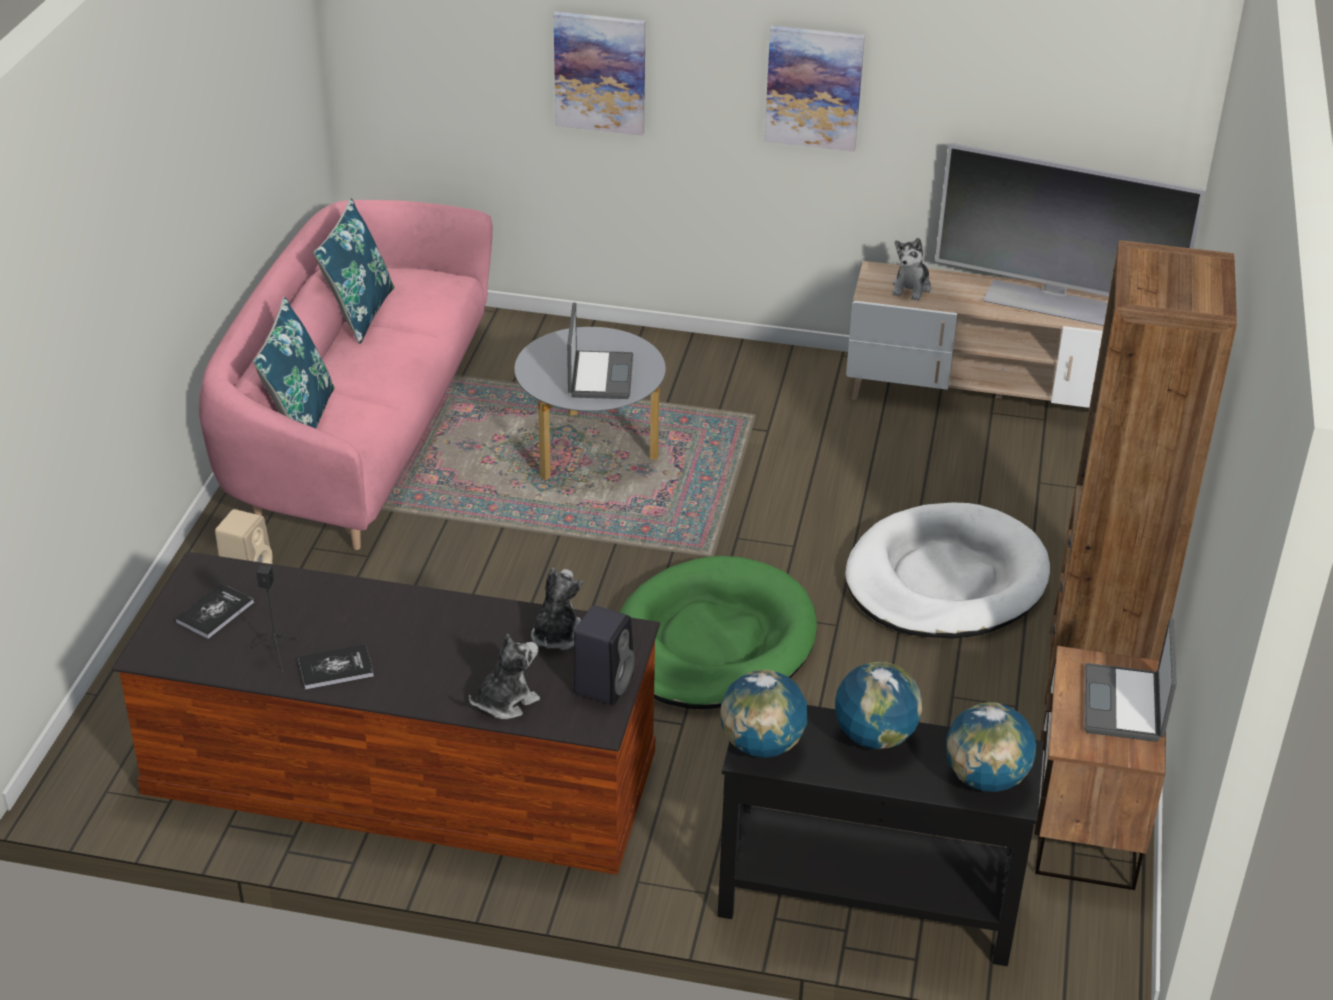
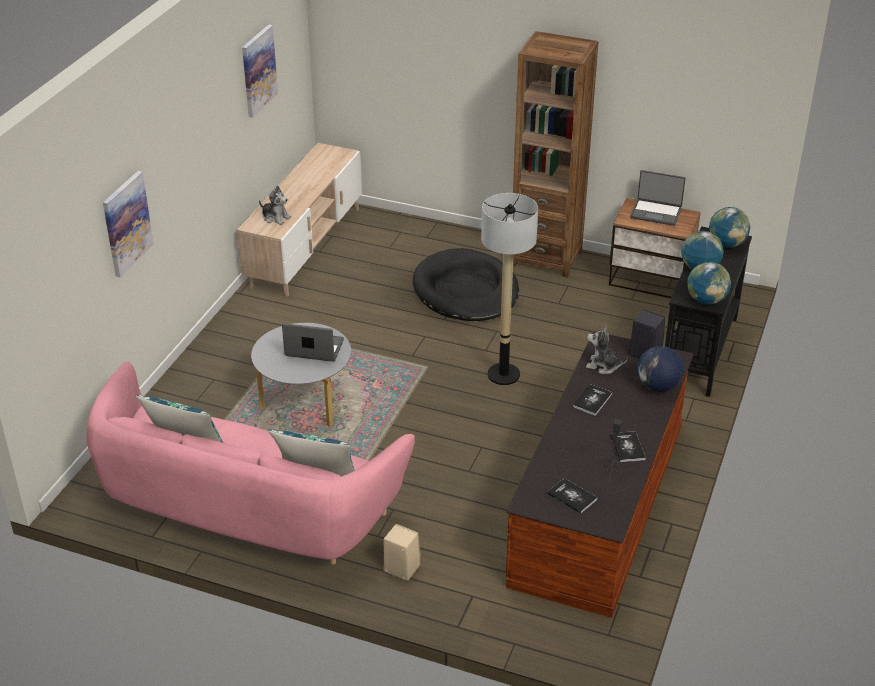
camera: 80 degrees left, 0 degrees up
plush toy [469,633,540,719] -> globe [637,346,684,392]
green dog bed [619,556,817,709] -> floor lamp [481,193,538,385]
picture [764,25,865,152] -> picture moved to [242,24,278,118]
white dog bed [845,502,1050,639] -> black dog bed [413,248,519,321]
television [935,143,1206,326] -> none
none -> book [573,384,612,416]

